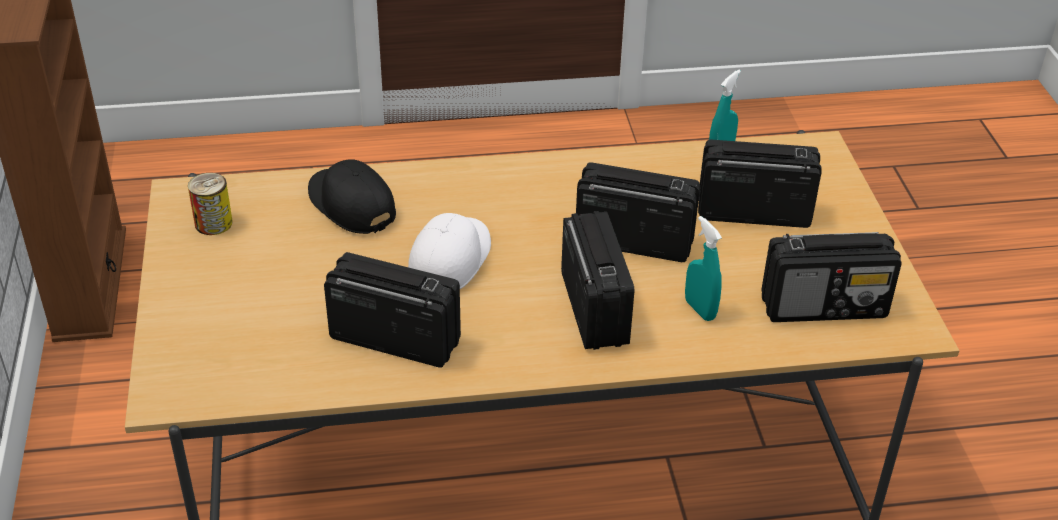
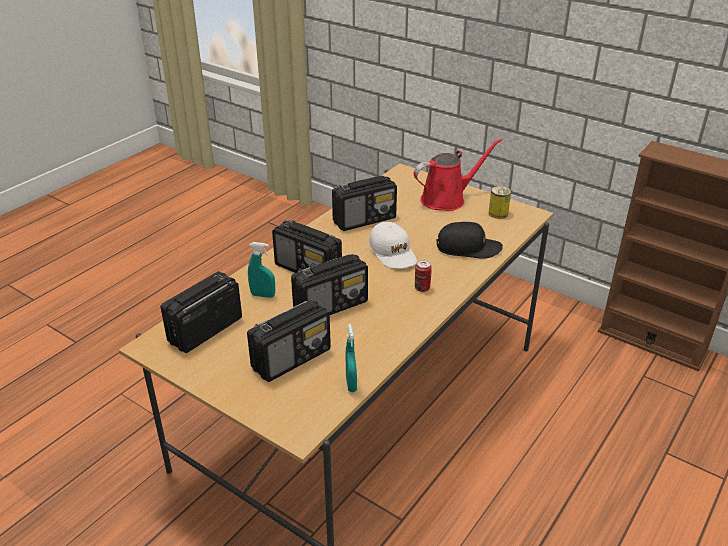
camera: 135 degrees right, 5 degrees down
none -> red watering can [414,138,502,211]
none -> can [415,260,432,292]

